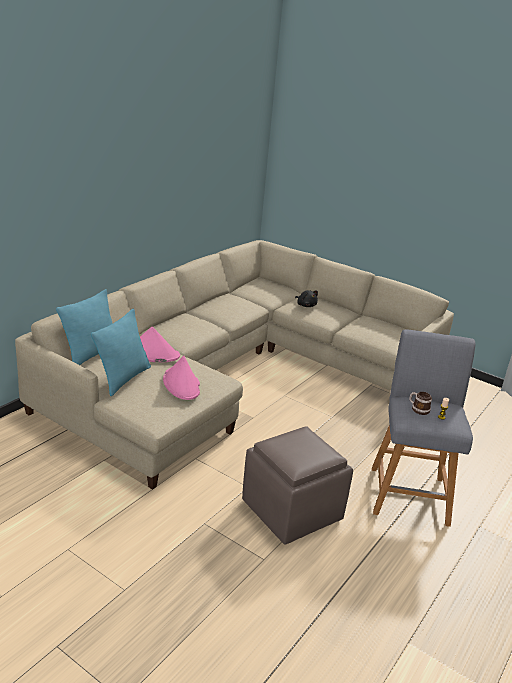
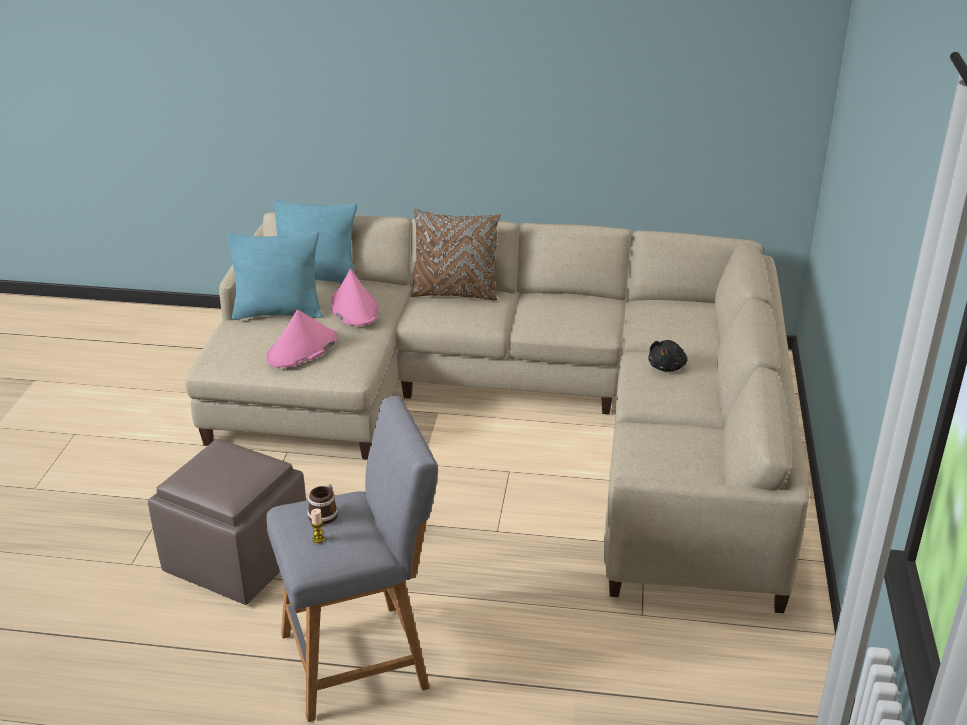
camera: 65 degrees right, 5 degrees up
none -> brown pillow [409,208,501,301]

